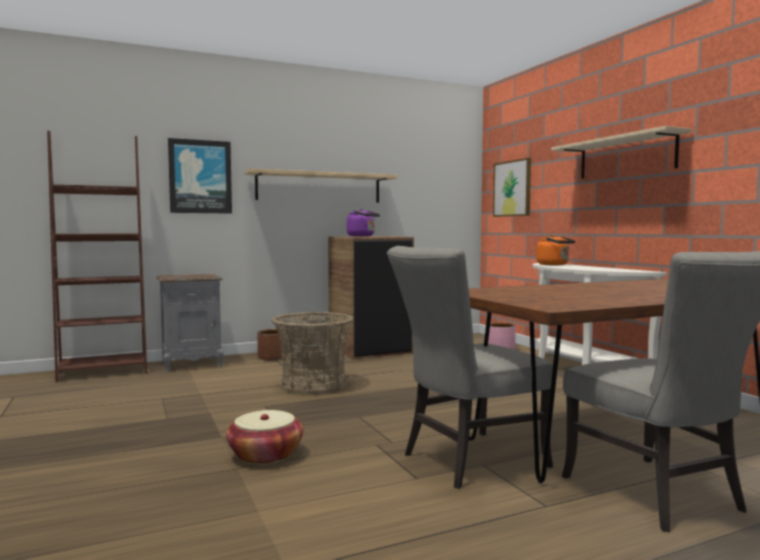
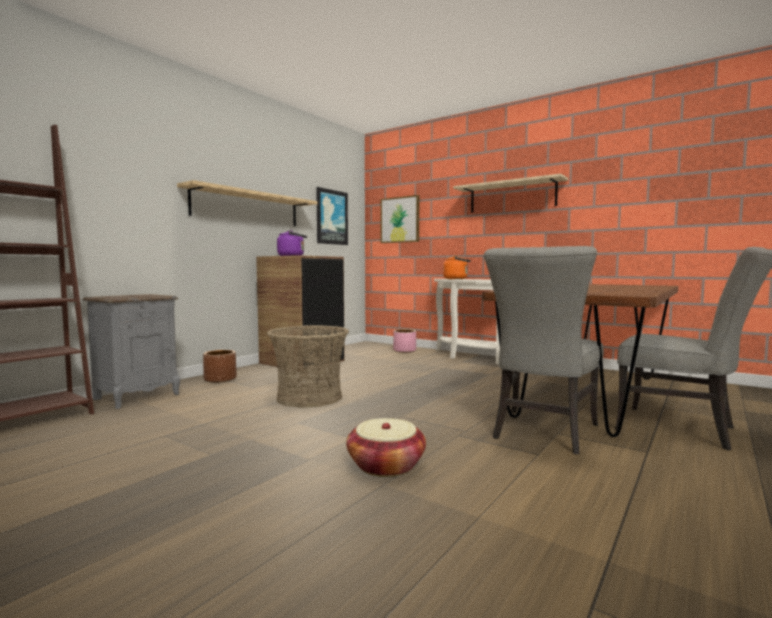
camera: 30 degrees left, 0 degrees up
picture [168,138,232,214] -> picture moved to [316,187,348,245]

